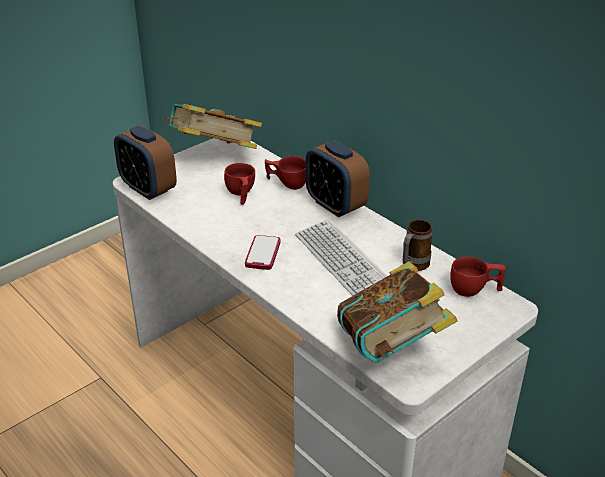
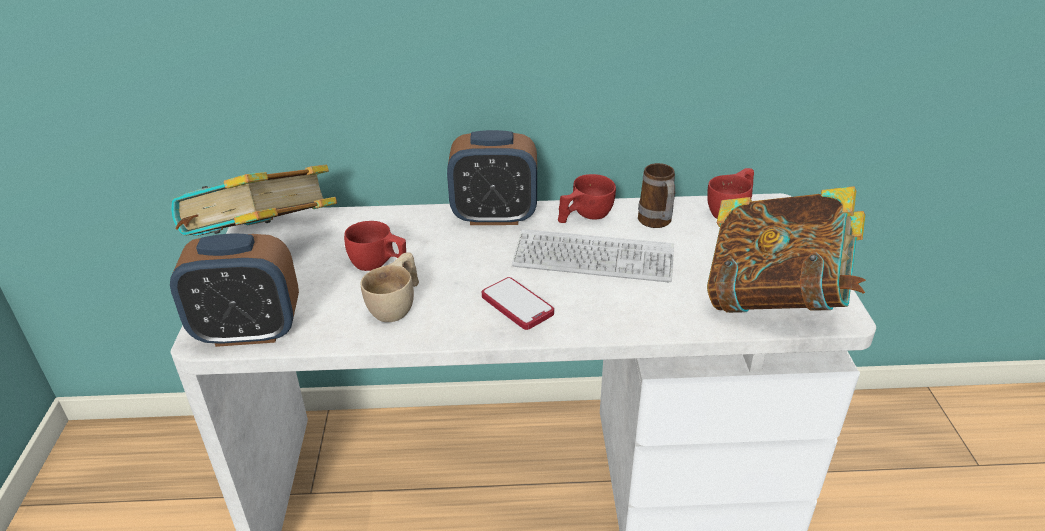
camera: 50 degrees left, 0 degrees up
red cup [265,156,306,190] -> red cup moved to [558,174,616,223]
none -> beige cup [361,252,419,322]

